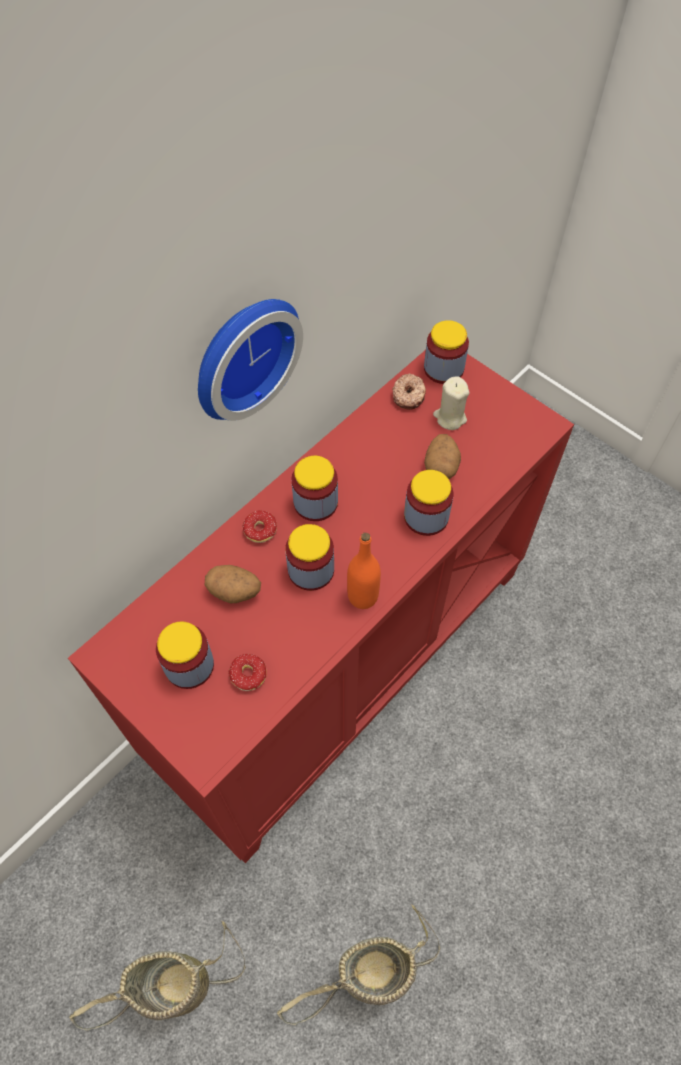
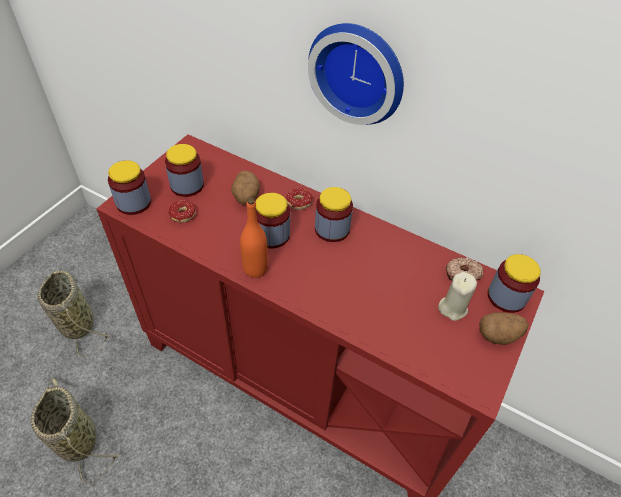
camera: 75 degrees right, 10 degrees down
jar [404,470,453,536] -> jar moved to [108,160,151,215]
potato [424,434,461,479] -> potato moved to [479,312,529,345]

